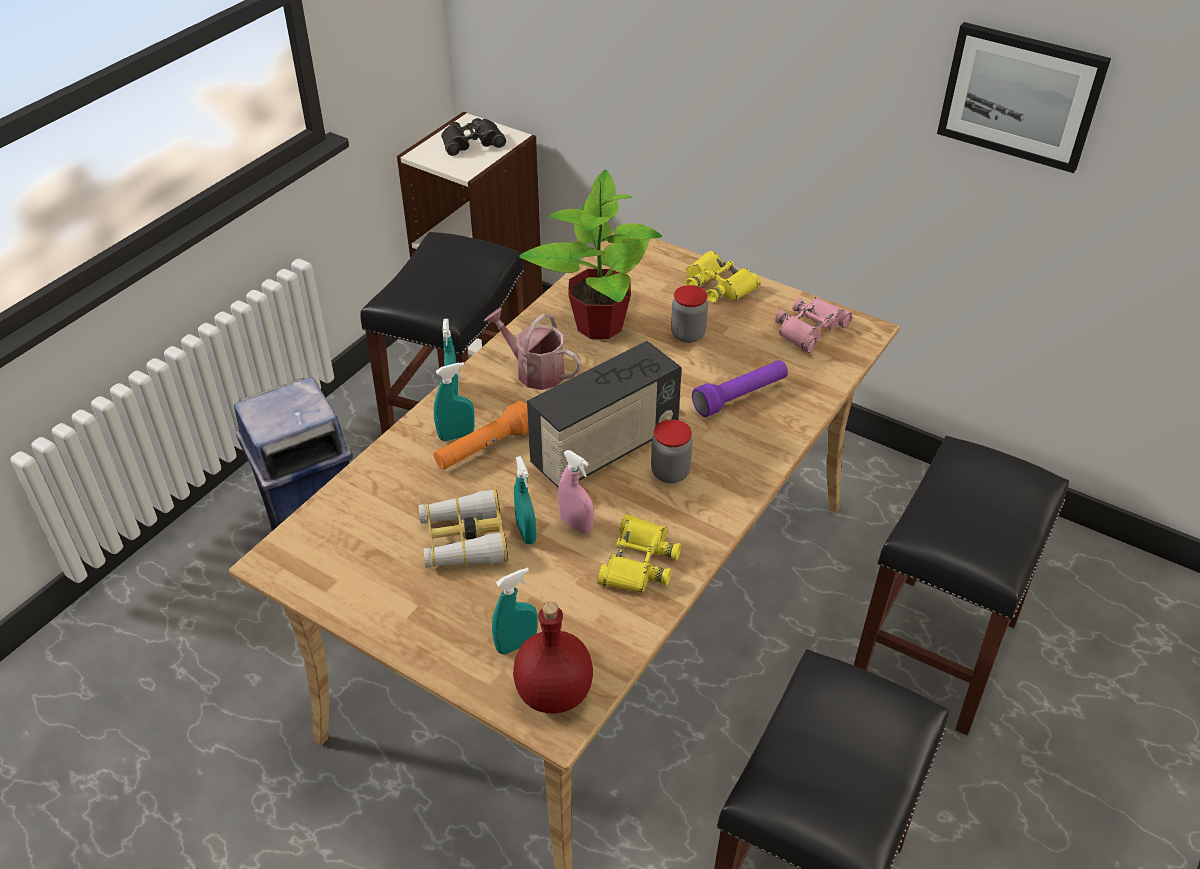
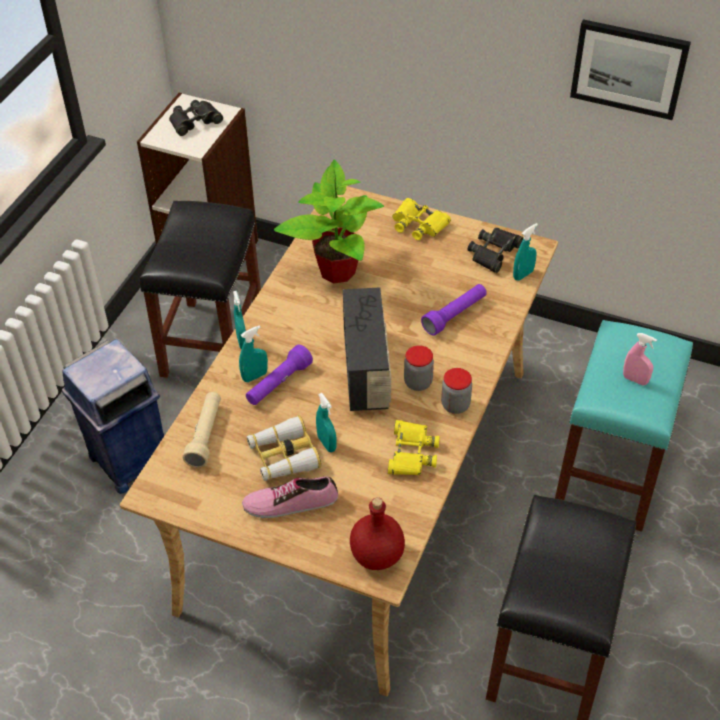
camera: 10 degrees left, 5 degrees up
orange flashlight [434,401,529,470] -> purple flashlight [246,344,313,405]
watering can [484,308,581,390] -> none
turquoise spray bottle [492,568,538,655] -> turquoise spray bottle moved to [513,223,538,281]
radio [527,341,682,488] -> radio turned 45 degrees counterclockwise [343,287,391,411]
pink spray bottle [558,450,594,534] -> pink spray bottle moved to [623,333,657,385]
jar [671,285,708,343] -> jar moved to [441,368,472,414]
pink binoculars [775,297,852,353] -> black binoculars [468,228,523,273]
black stool [854,436,1069,736] -> turquoise stool [555,320,693,532]
none -> beige flashlight [182,392,221,467]
none -> shoe [242,477,338,518]

